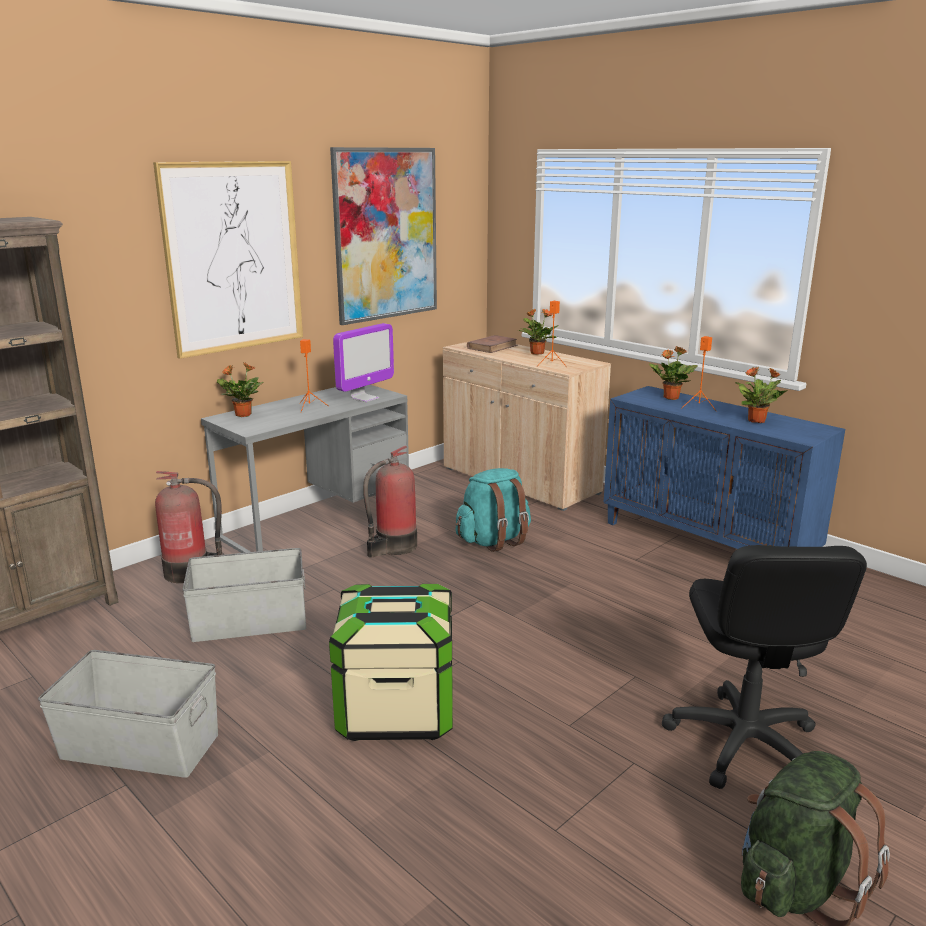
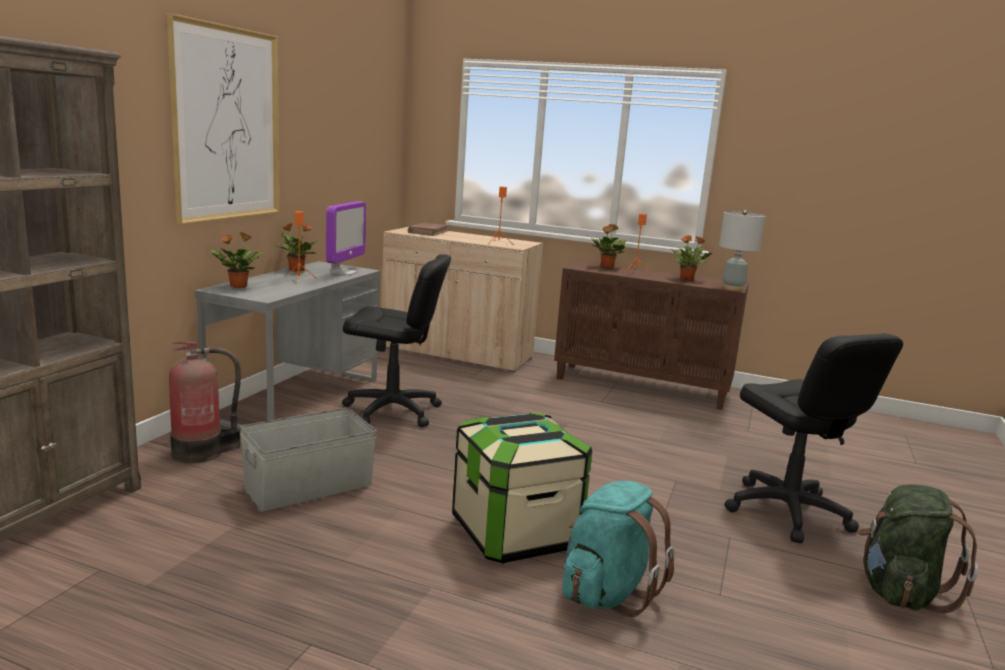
camera: 25 degrees left, 5 degrees down
grey storage box [38,650,218,778] -> none
picture [330,147,437,325] -> none
fire extinguisher [363,446,417,557] -> black office chair [342,254,451,427]
turquoise backpack [456,468,531,552] -> turquoise backpack moved to [562,481,675,617]
potted plant [518,308,559,355] -> potted plant moved to [275,222,319,272]
blue cabinet [603,386,845,549] -> brown cabinet [554,260,749,410]
none -> grey table lamp [719,210,766,291]

